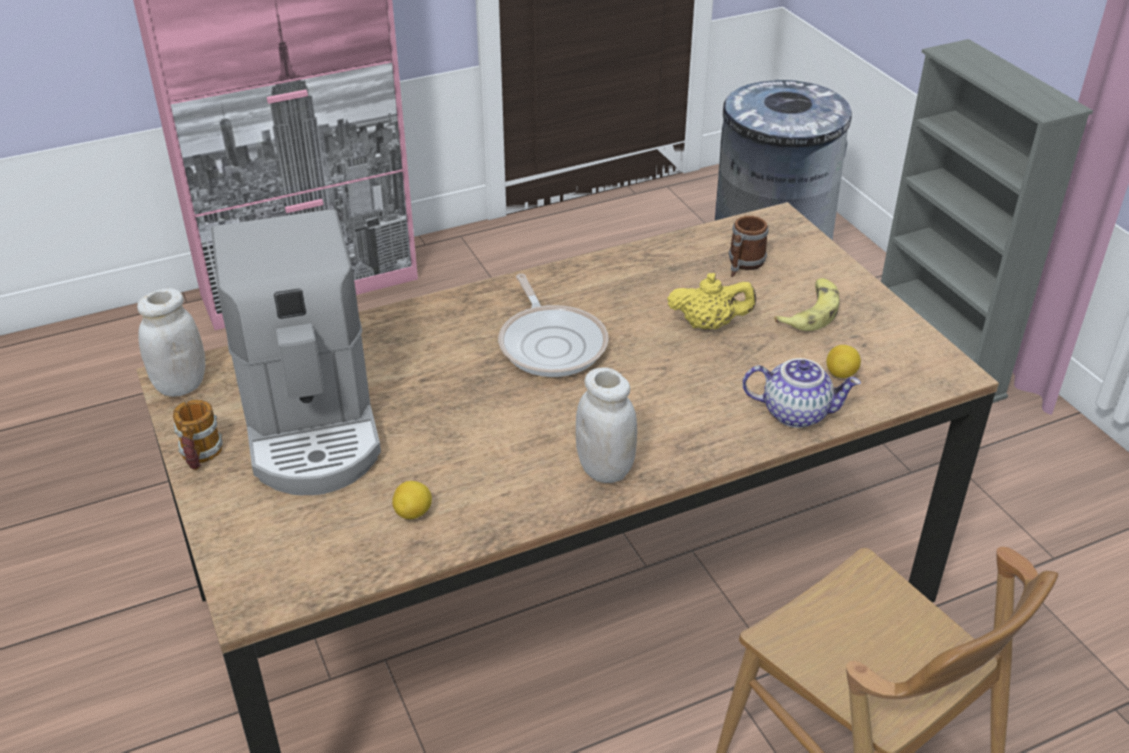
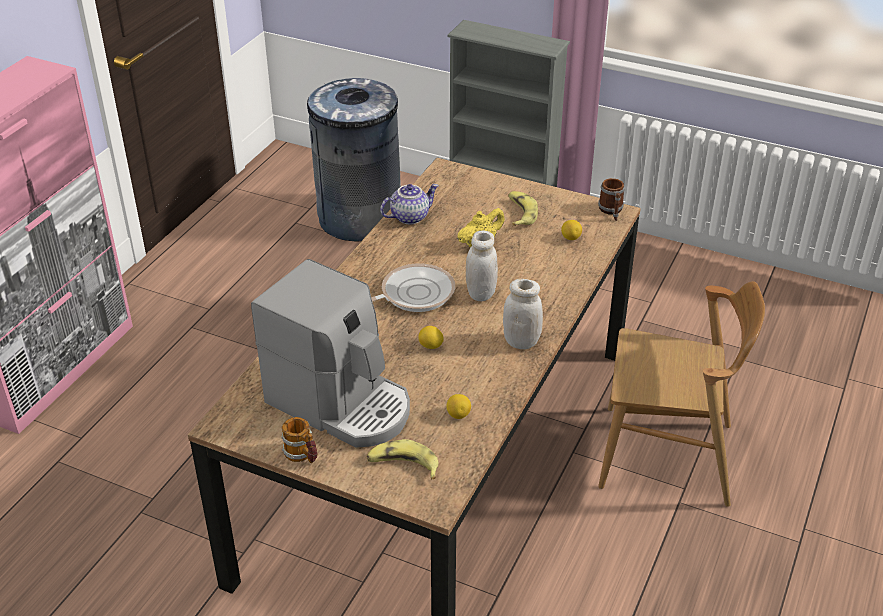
camera: 40 degrees left, 0 degrees up
white jar [137,288,205,397] -> white jar moved to [466,231,498,301]
frying pan [498,274,609,377] -> frying pan turned 60 degrees counterclockwise [371,263,455,312]
mug [729,216,769,277] -> mug moved to [598,178,625,221]
teapot [742,358,861,428] -> teapot moved to [380,184,439,224]
none -> banana [367,439,439,479]
none -> lemon [418,326,444,349]

